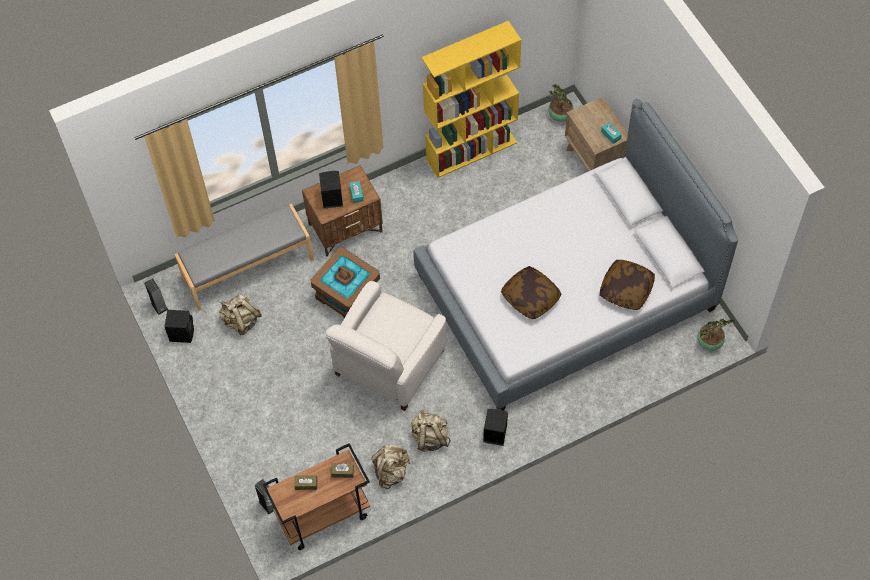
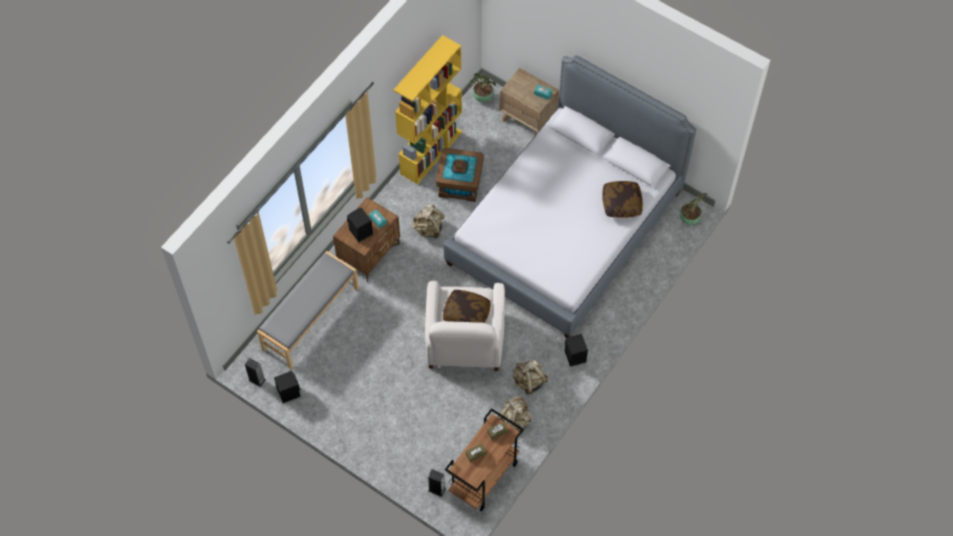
camera: 30 degrees left, 0 degrees up
beige backpack [219,294,262,335] -> beige backpack moved to [412,204,445,239]
brown storage box [310,247,380,318] -> brown storage box moved to [436,148,484,202]
pillow [501,266,561,320] -> pillow moved to [443,290,491,323]

